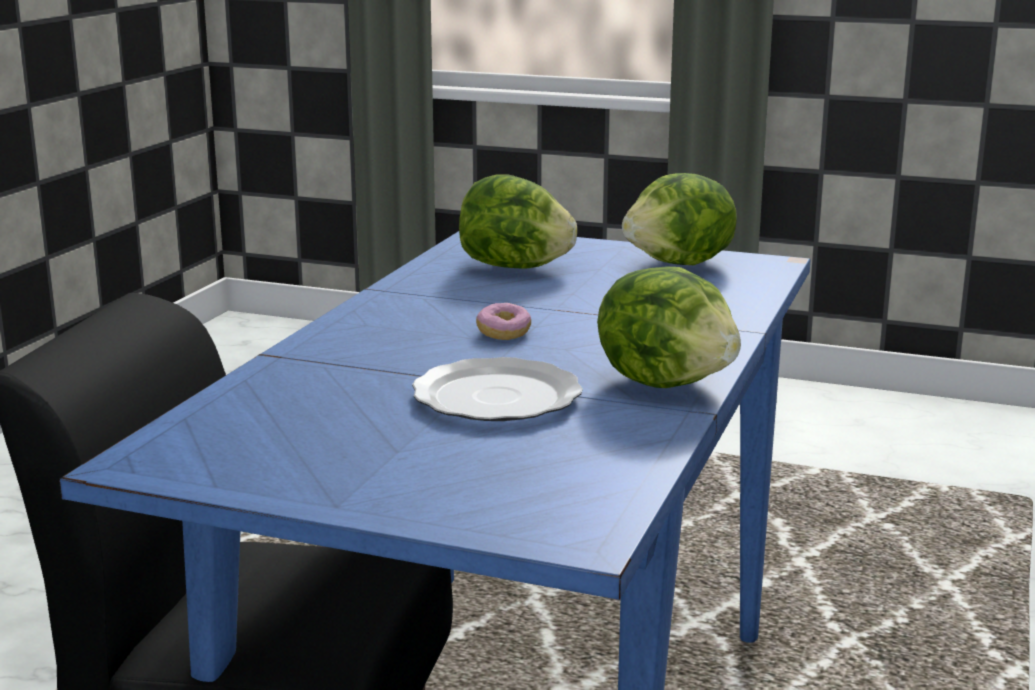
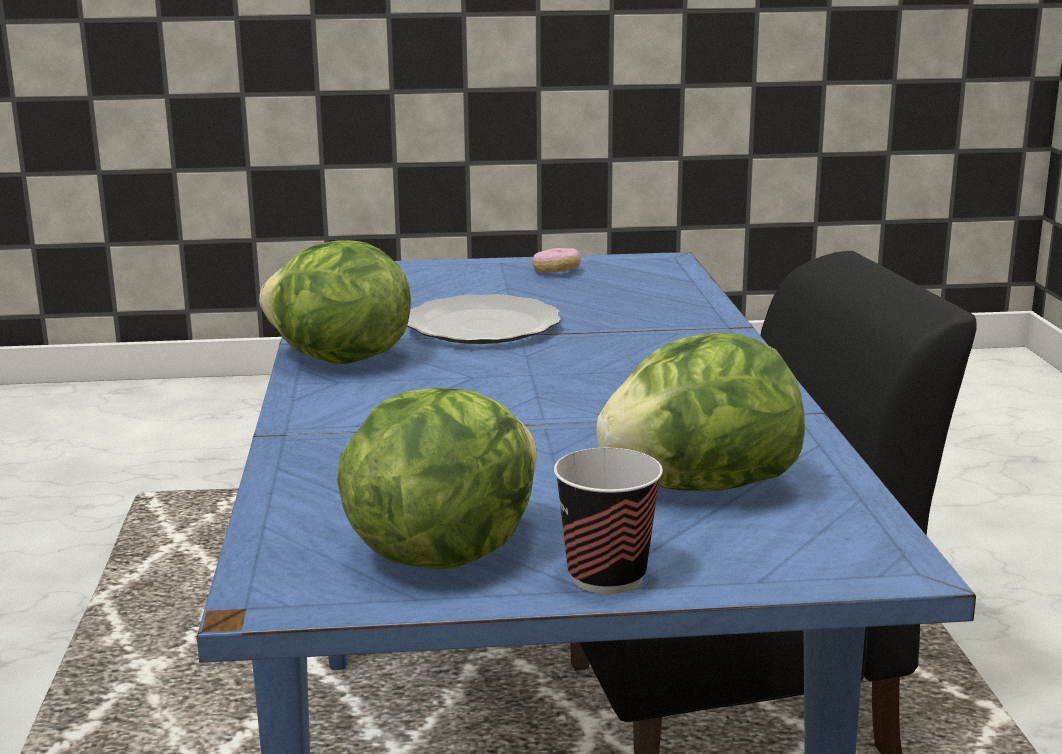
camera: 155 degrees right, 0 degrees up
donut [476,303,531,340] -> donut moved to [532,248,581,272]
none -> cup [554,448,663,594]

